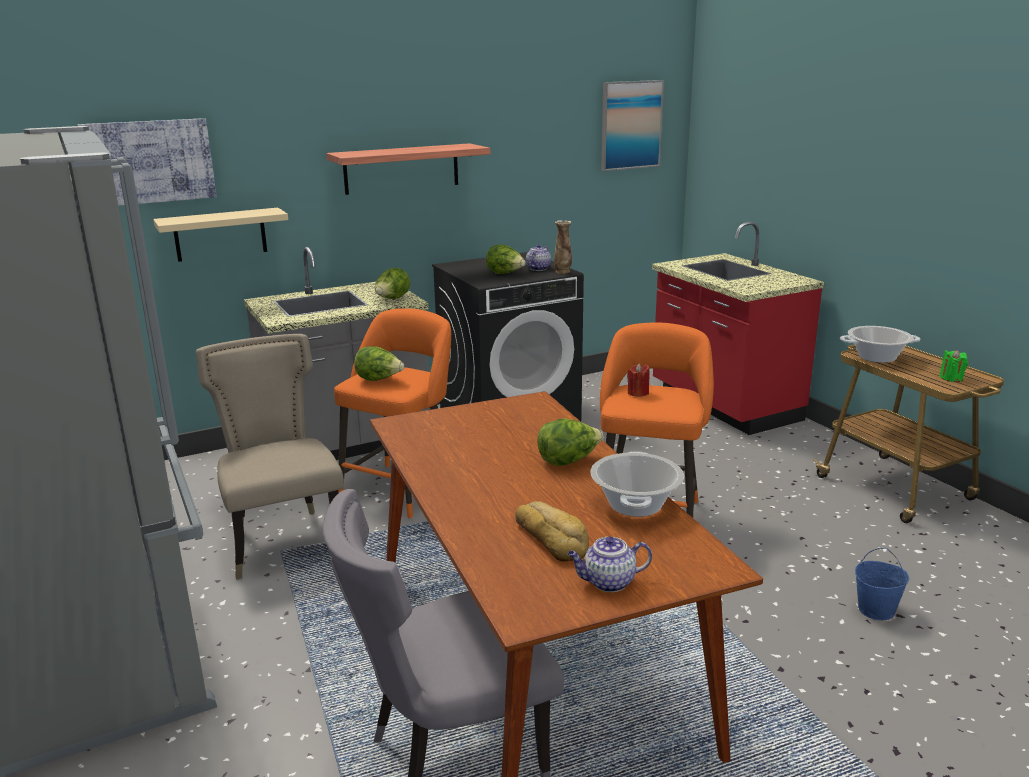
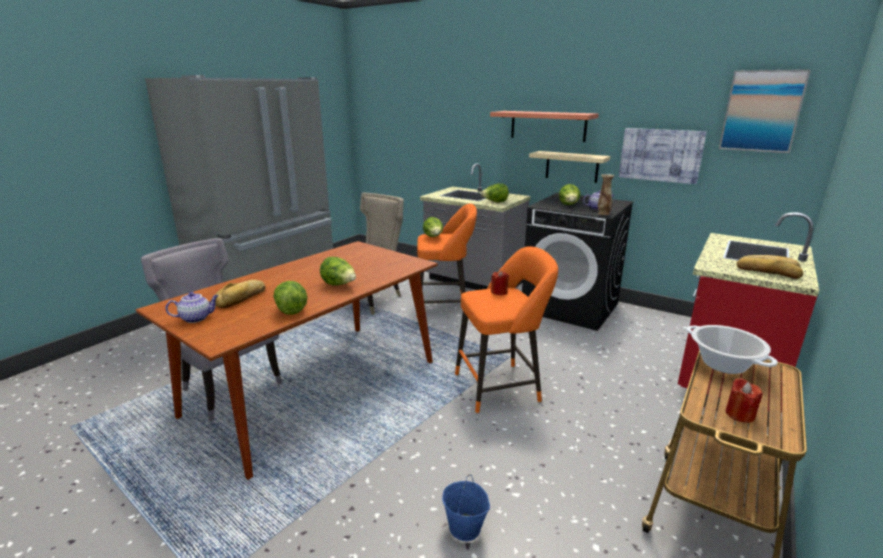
camera: 60 degrees right, 0 degrees up
picture [78,118,217,206] -> picture moved to [619,128,707,184]
beige shelf [153,208,288,262] -> beige shelf moved to [529,151,610,183]
teapot [567,536,652,592] -> teapot turned 105 degrees clockwise [166,292,219,323]
cooking pot [590,451,684,517] -> lettuce [273,281,307,315]
green candle [939,349,968,382] -> red candle [726,378,762,423]
none -> bread [737,255,803,279]

